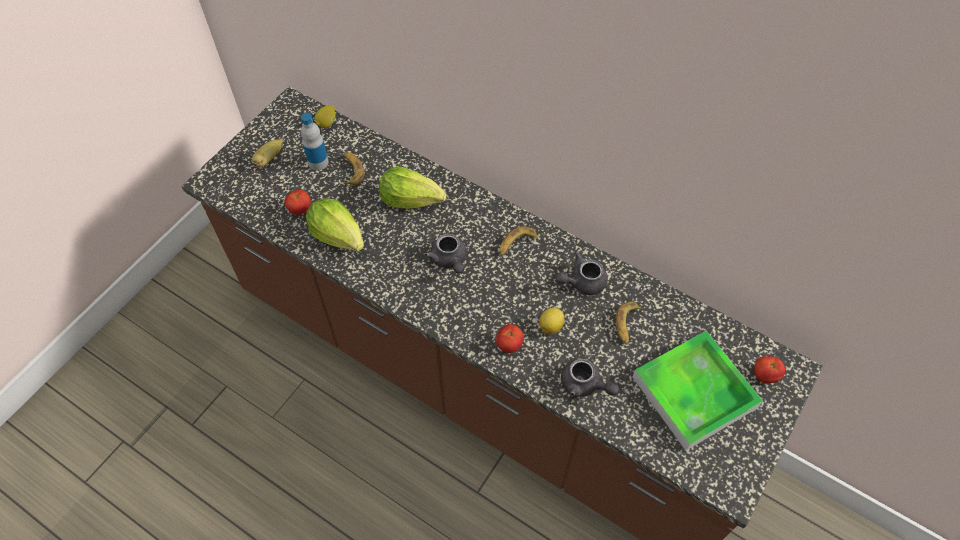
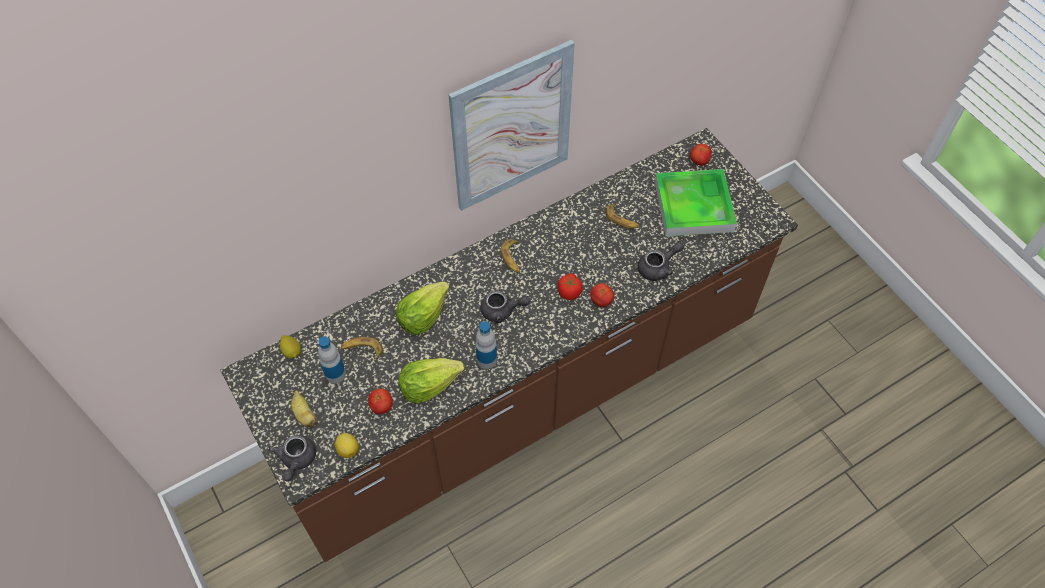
camera: 65 degrees left, 0 degrees up
lemon [539,308,565,334] -> lemon moved to [335,433,359,458]
grey teapot [555,251,608,295] -> grey teapot moved to [268,435,316,481]
none -> picture [448,40,575,211]
none -> bottle [475,321,497,369]
none -> tomato [558,273,582,300]

